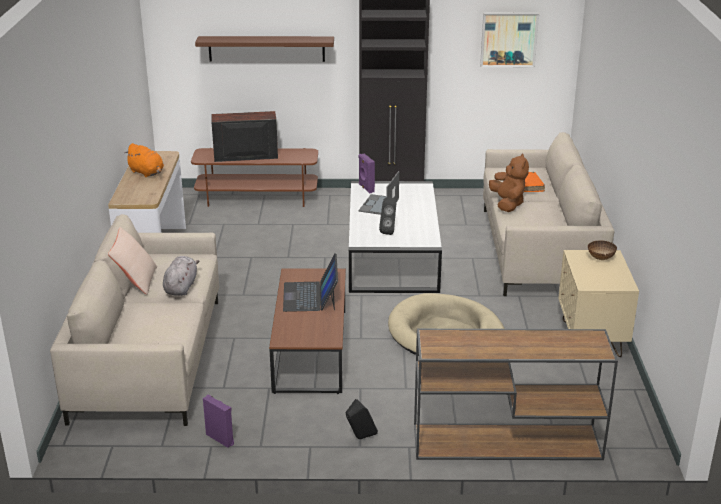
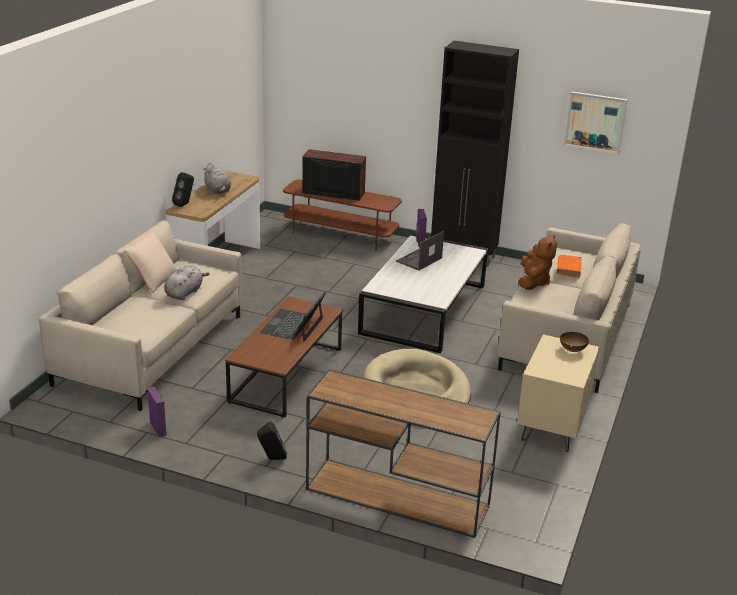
camera: 20 degrees right, 0 degrees up
orange plush toy [125,143,164,177] -> grey plush toy [203,162,231,194]
brown shelf [195,36,334,62] -> none
black speaker [379,198,397,235] -> black speaker moved to [172,172,194,207]

